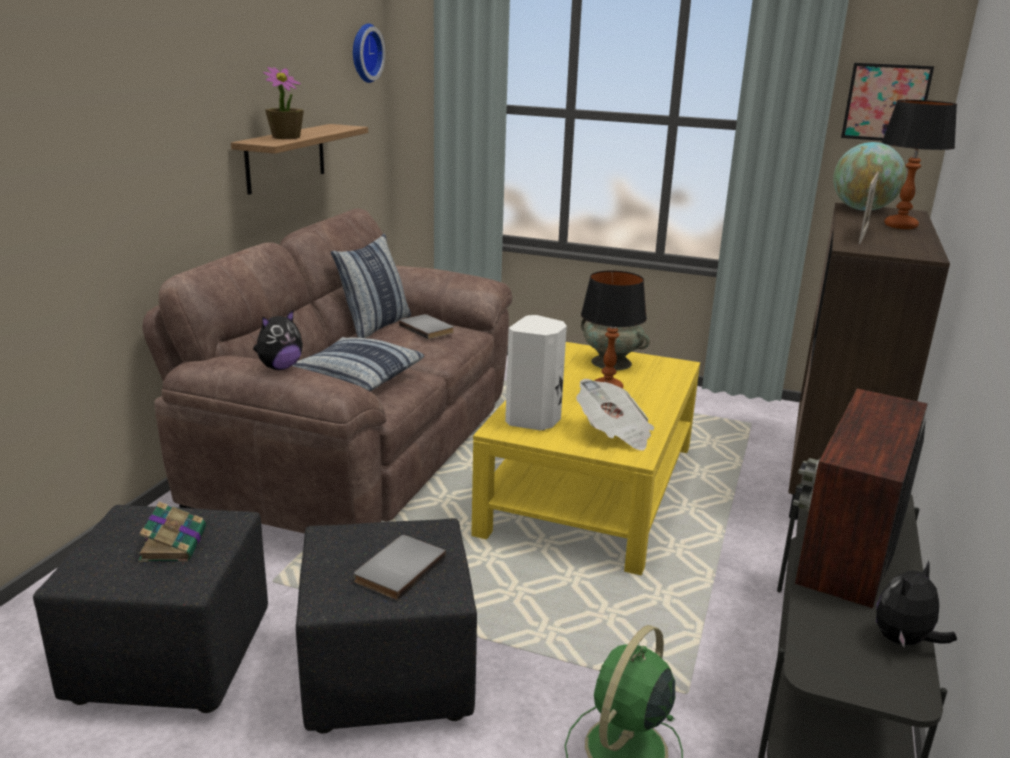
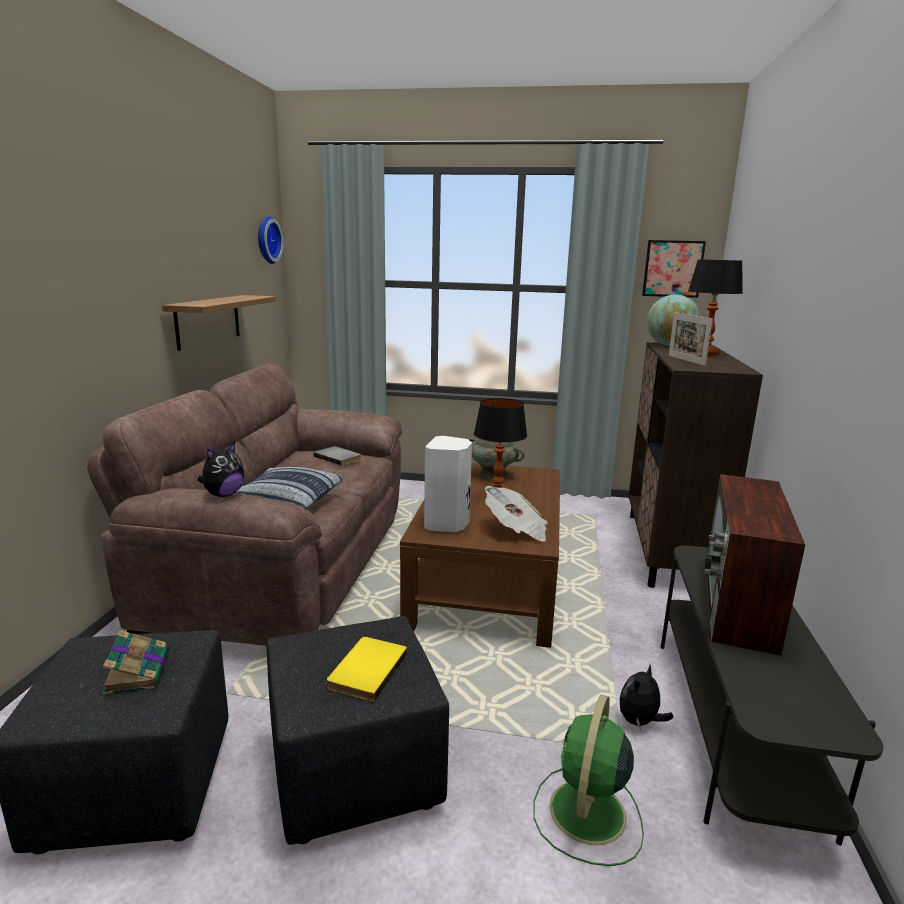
camera: 10 degrees left, 5 degrees down
potted plant [263,67,304,139] -> none
pillow [331,234,411,338] -> none
grey book [354,535,446,600] -> yellow book [327,637,408,702]
yellow coffee table [471,342,700,575] -> brown coffee table [400,463,560,648]
picture frame [859,172,879,244] -> picture frame turned 150 degrees clockwise [668,312,713,366]
plush toy [876,560,957,647] -> plush toy moved to [620,665,674,728]

